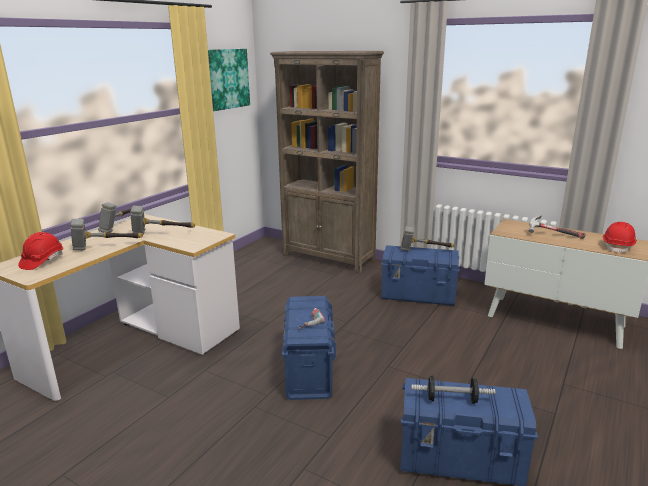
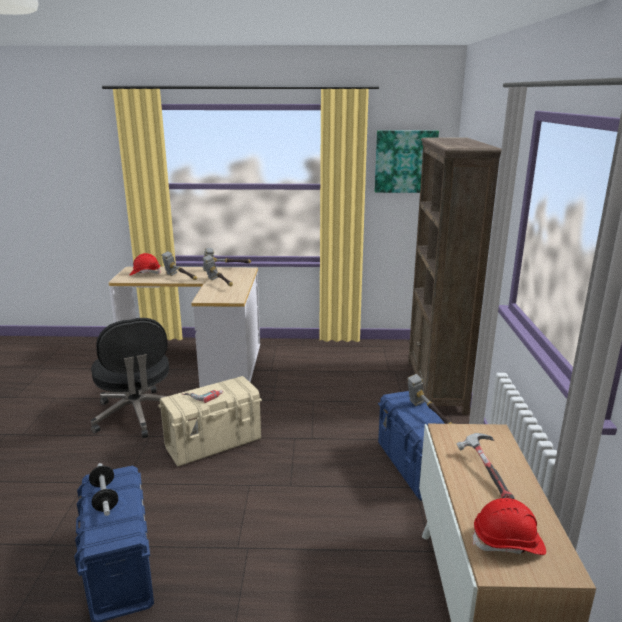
camera: 60 degrees right, 0 degrees up
blue storage box [282,296,336,400] -> beige storage box [158,376,262,467]
none -> black office chair [91,318,169,438]

